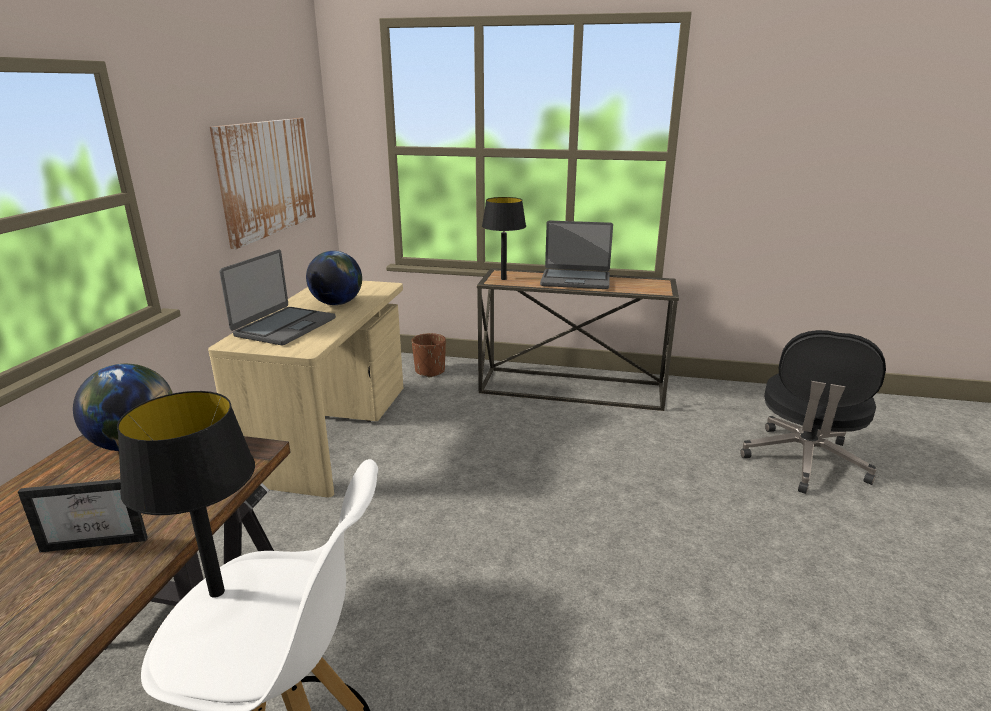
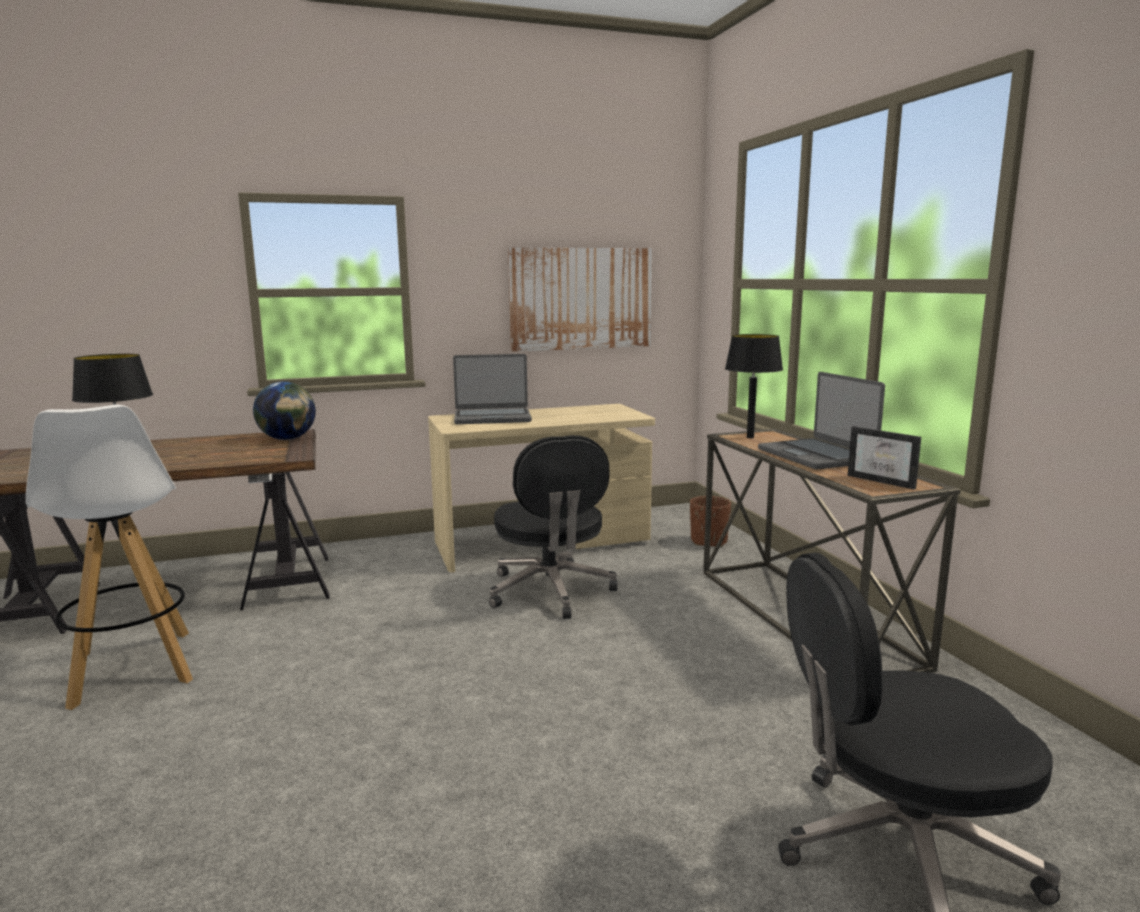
camera: 60 degrees right, 10 degrees down
picture frame [18,479,148,552] -> picture frame moved to [848,426,921,489]
globe [306,251,362,305] -> none
none -> black office chair [489,435,618,619]

